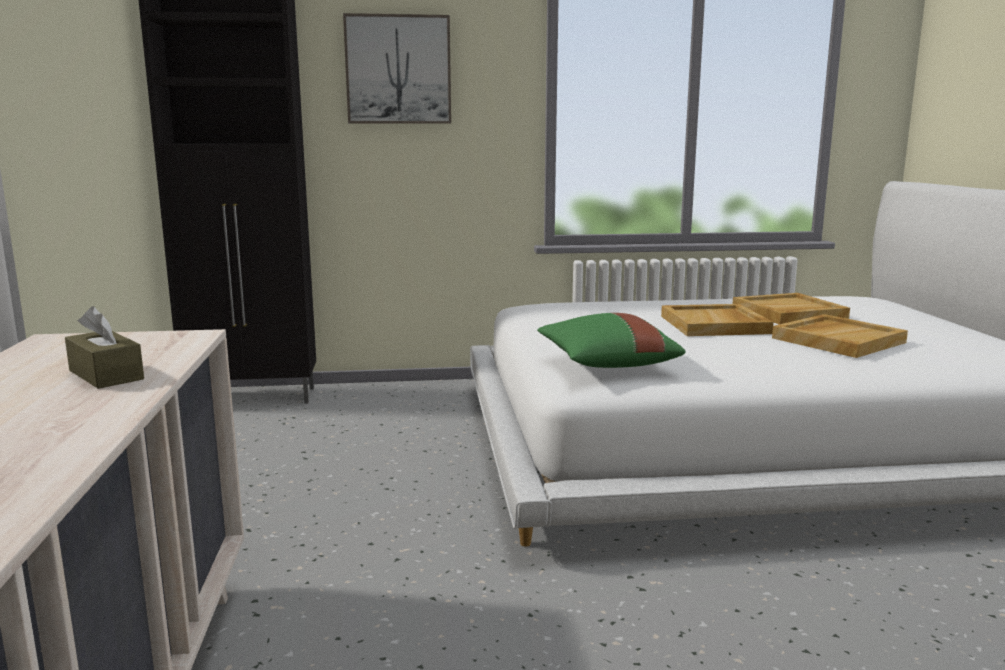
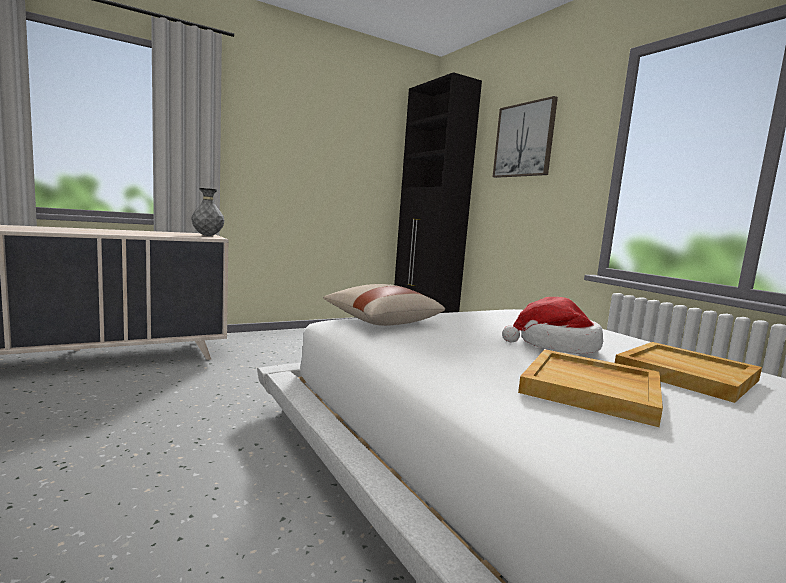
camera: 65 degrees right, 5 degrees down
brown tissue box [65,306,144,389] -> none
green pillow [537,313,685,368] -> beige pillow [323,284,445,326]
beige tray [661,304,774,336] -> hat [502,297,603,354]
none -> grey vase [191,188,224,236]

